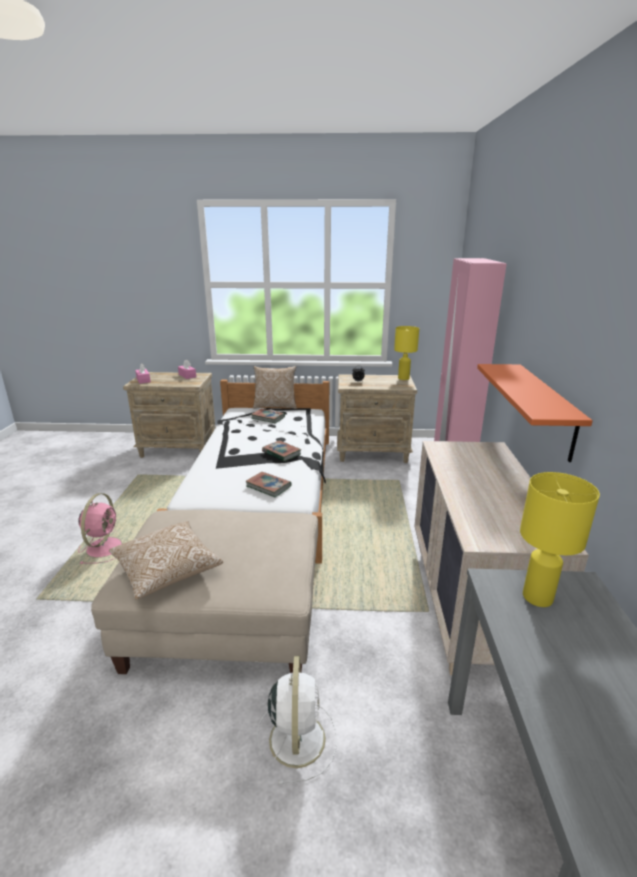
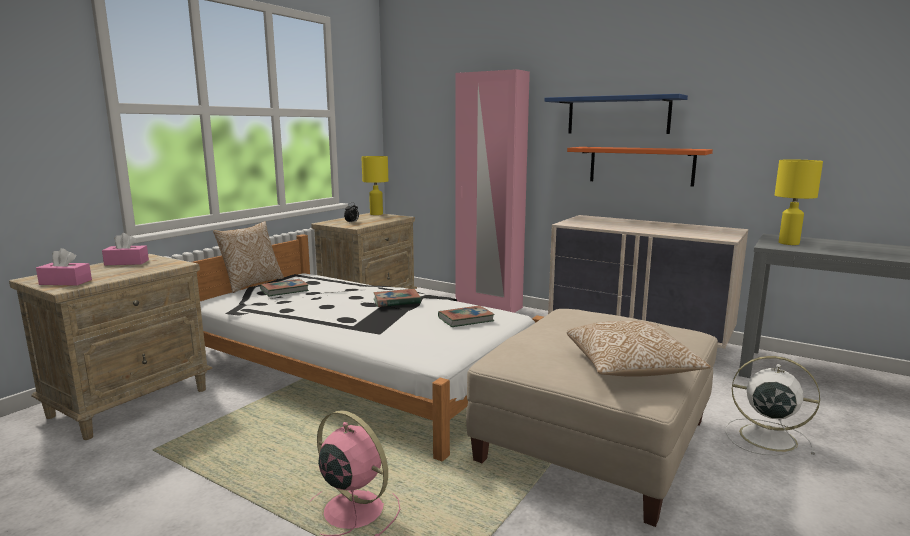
camera: 60 degrees left, 10 degrees down
none -> blue shelf [544,94,688,134]

